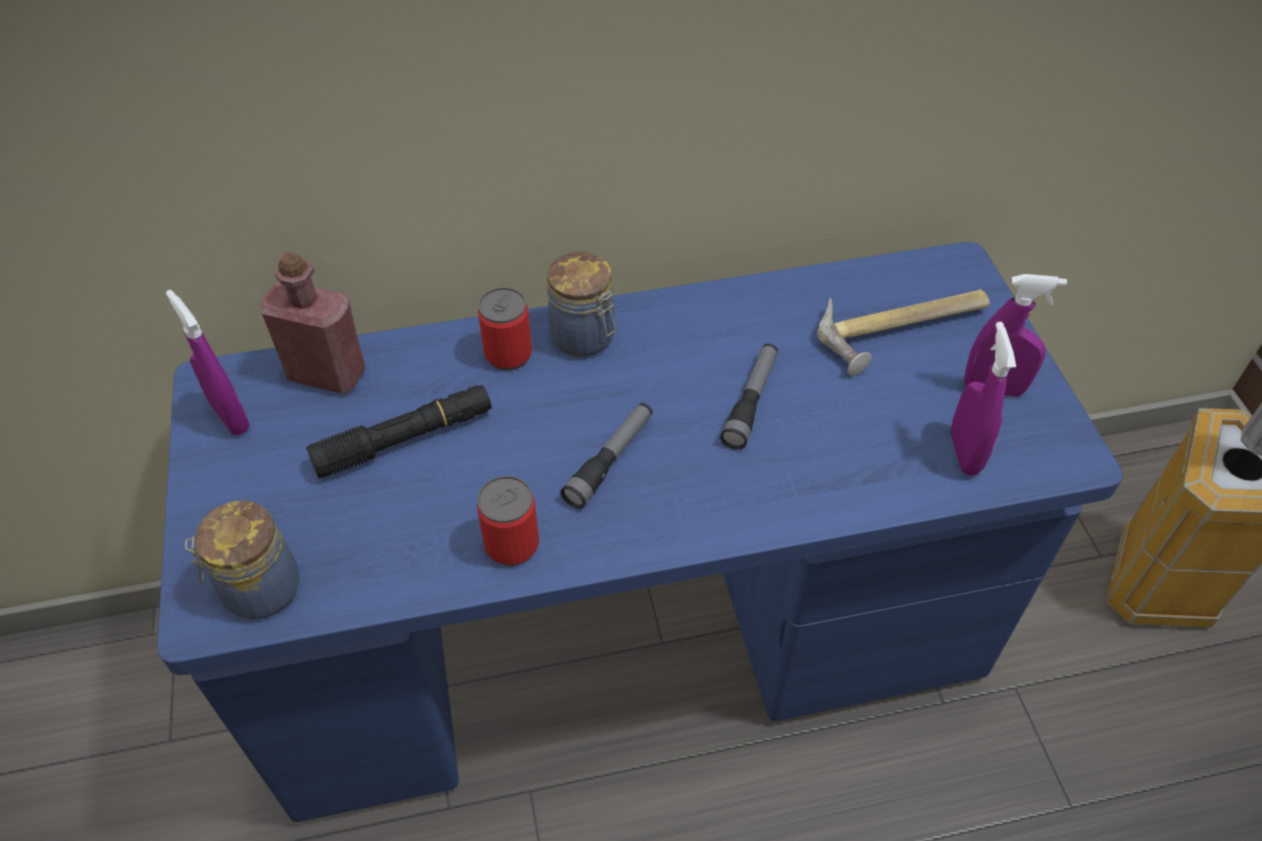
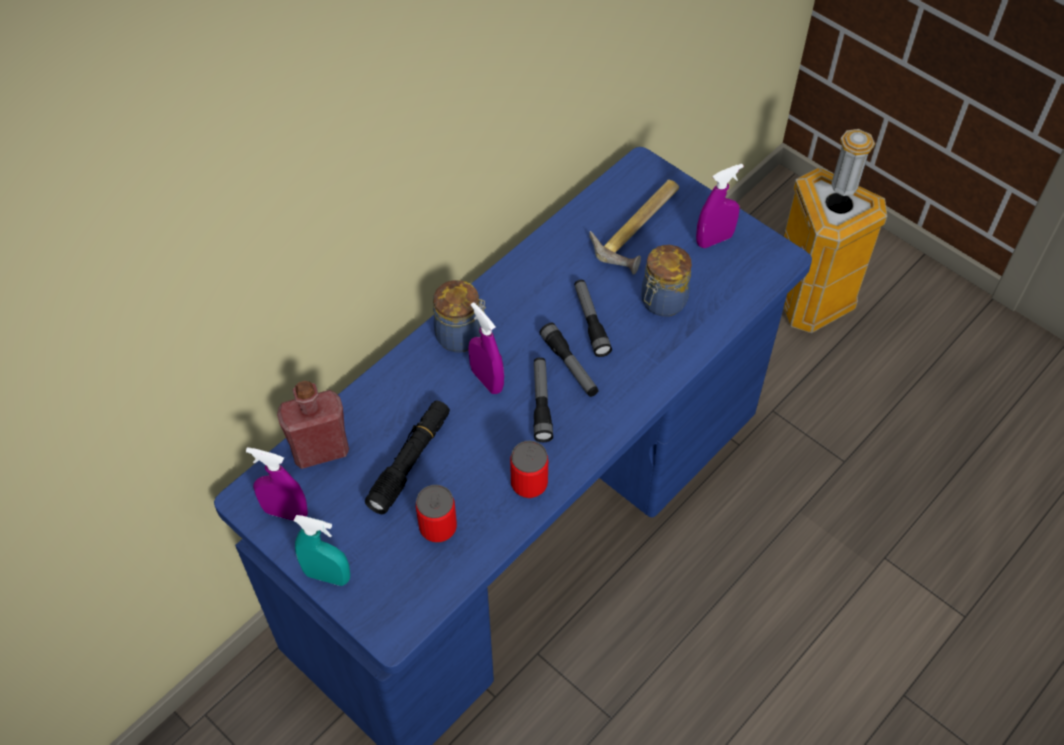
camera: 35 degrees left, 5 degrees up
jar [185,501,300,619] -> jar moved to [641,245,692,316]
can [478,287,532,370] -> can moved to [416,485,457,543]
purple spray bottle [951,322,1016,476] -> purple spray bottle moved to [468,302,504,394]
none -> turquoise spray bottle [294,515,350,586]
none -> flashlight [539,323,599,397]

